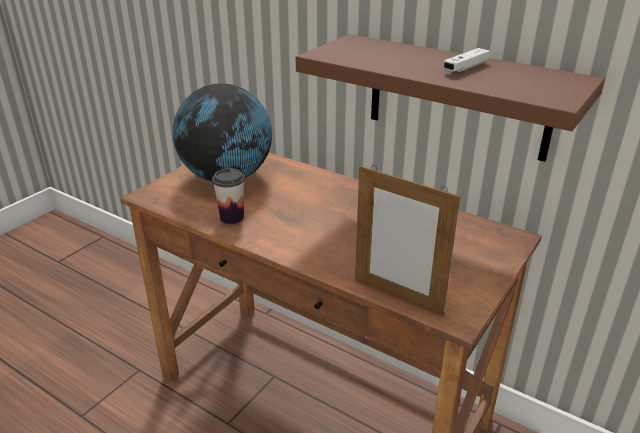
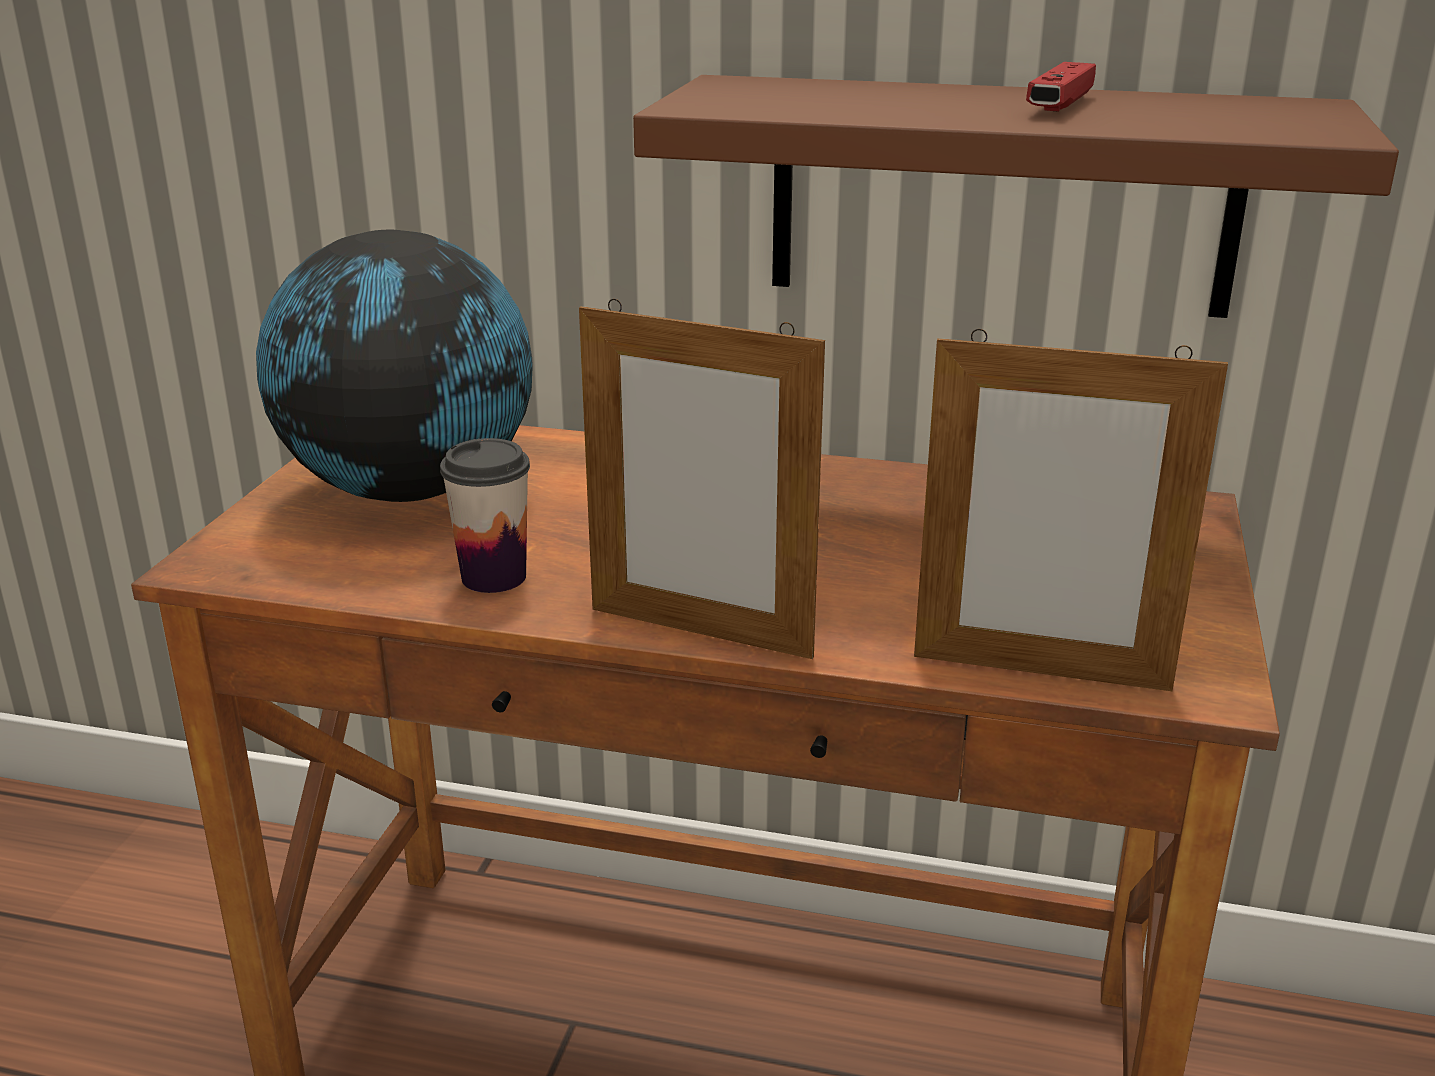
camera: 20 degrees left, 5 degrees down
white game controller [443,48,490,72] -> red game controller [1026,62,1096,112]
none -> picture frame [579,299,825,659]

